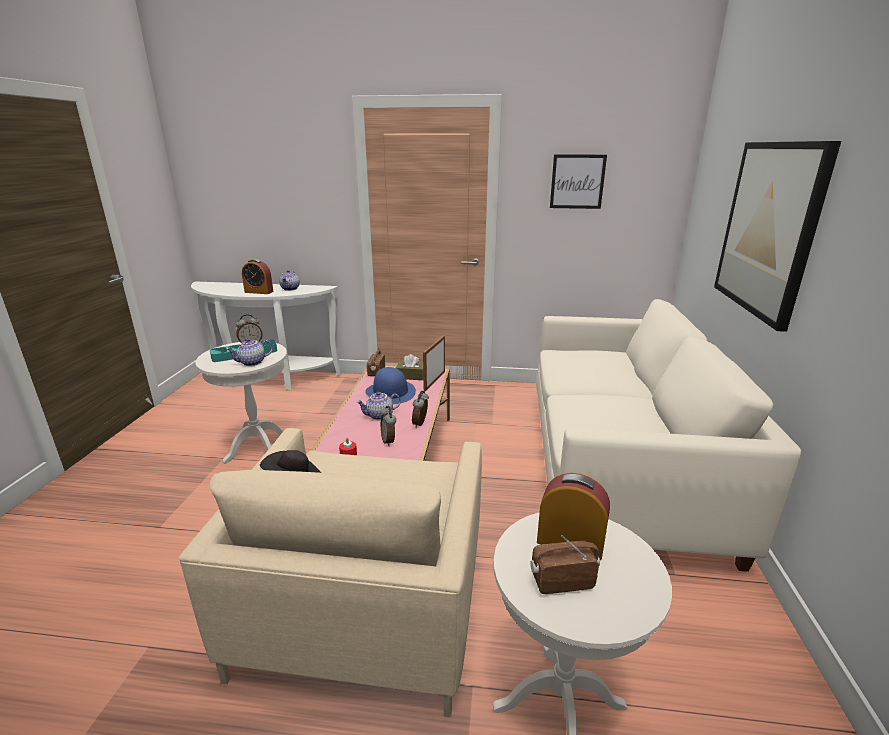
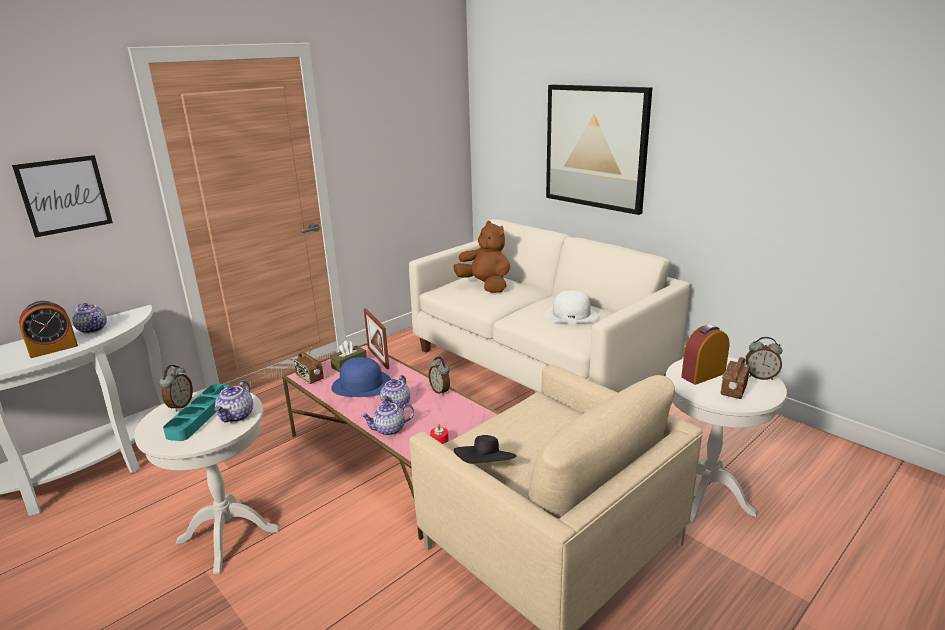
camera: 50 degrees left, 0 degrees up
alarm clock [381,406,396,446] -> alarm clock moved to [745,337,782,380]
picture [550,154,607,209] -> picture moved to [12,155,113,237]
none -> teapot [361,402,414,436]
none -> brown plush toy [454,221,510,293]
none -> white hat [544,290,599,323]

